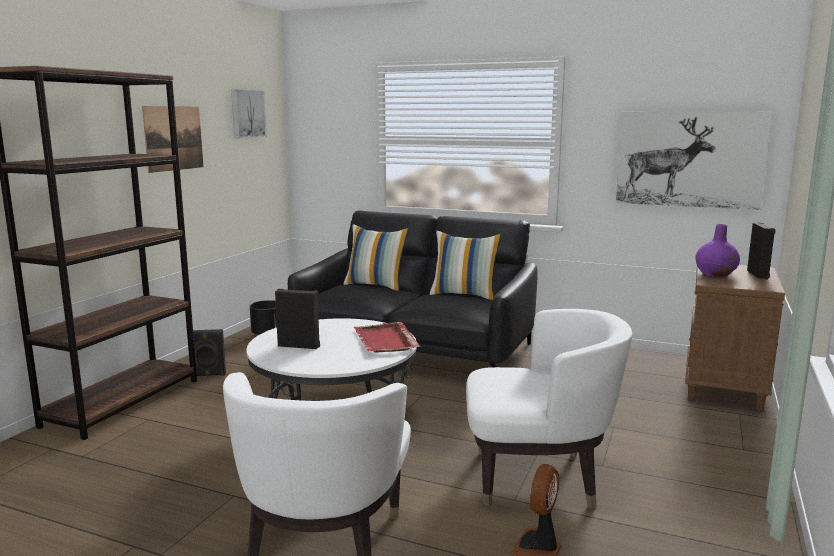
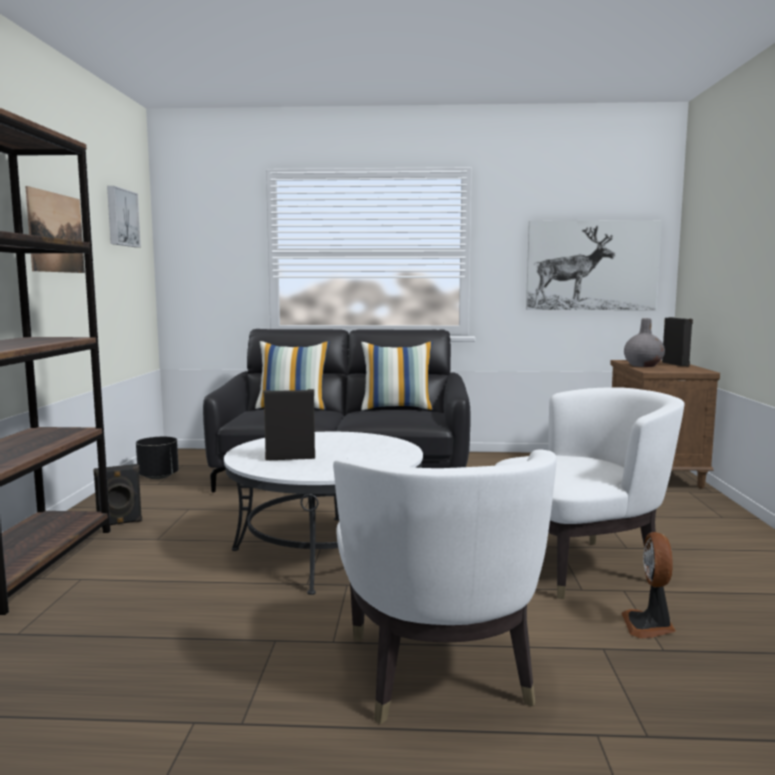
camera: 20 degrees left, 5 degrees down
red tray [353,322,421,353] -> none
purple vase [695,224,740,277] -> grey vase [624,318,665,367]

